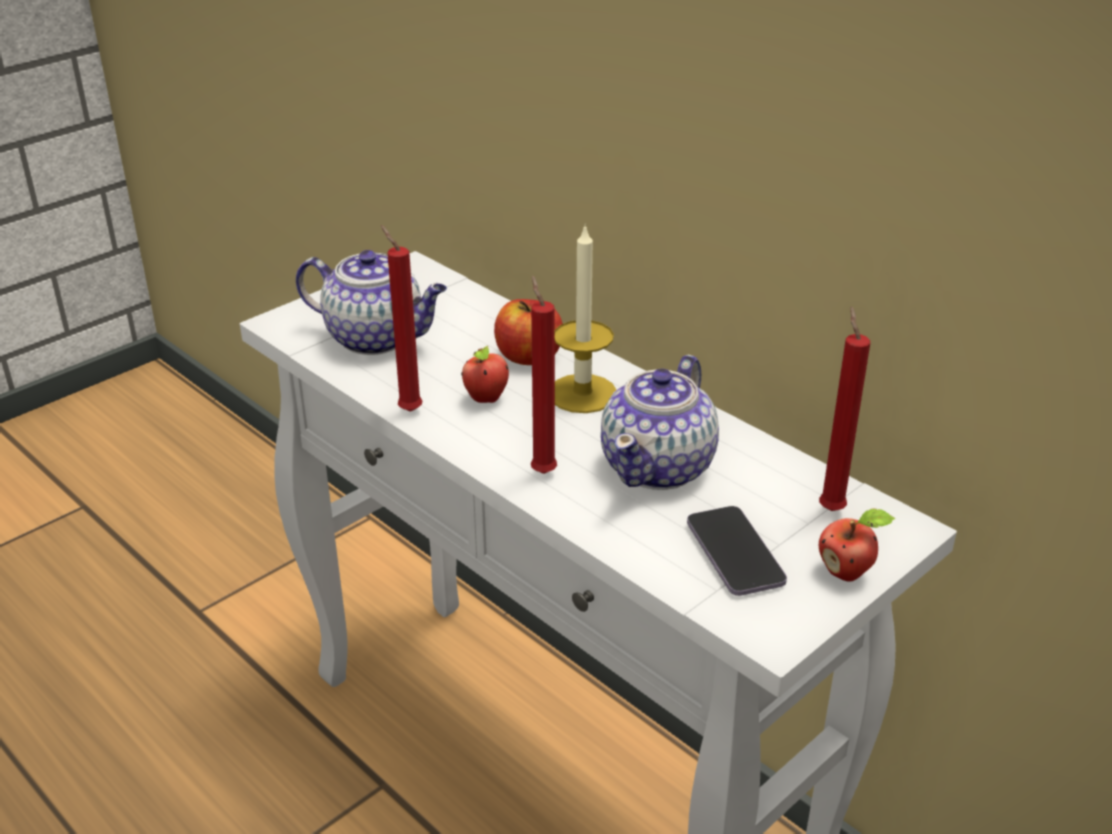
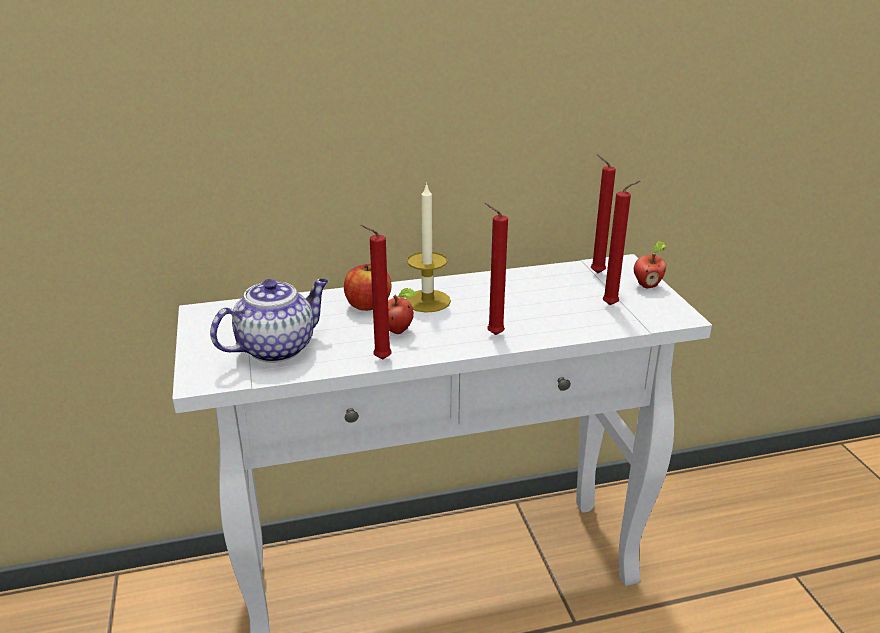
camera: 60 degrees left, 5 degrees down
teapot [601,355,719,490] -> none
phone [687,506,787,596] -> red candle [603,181,640,305]

